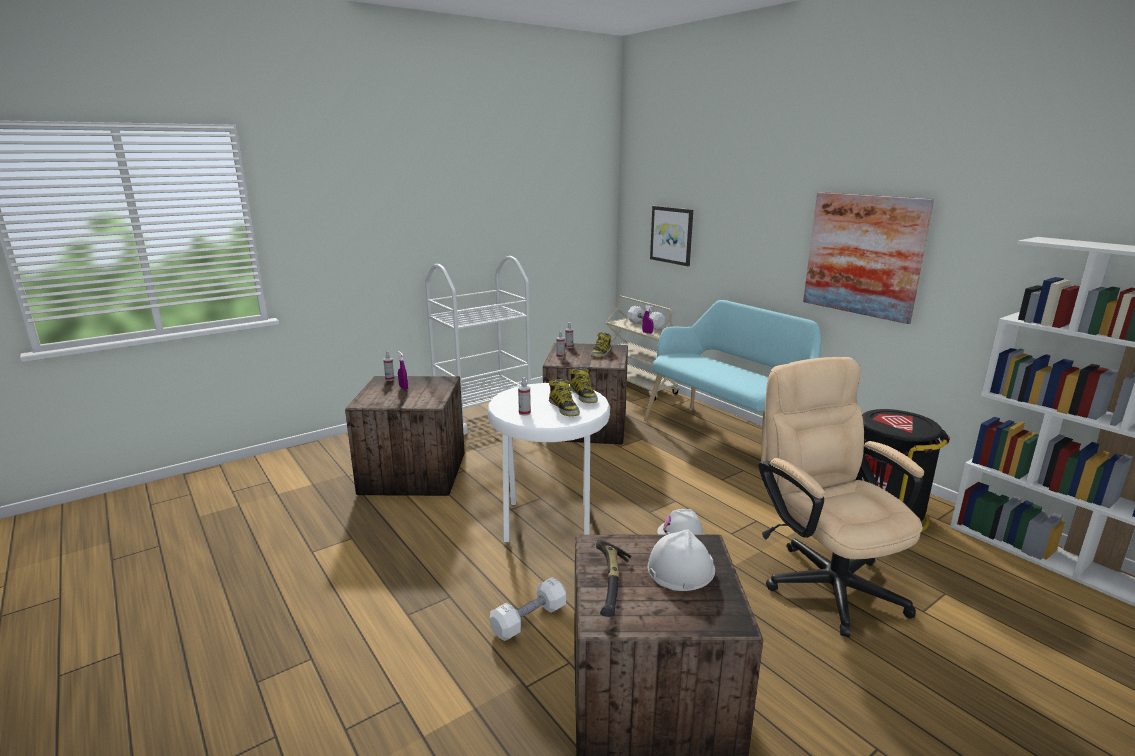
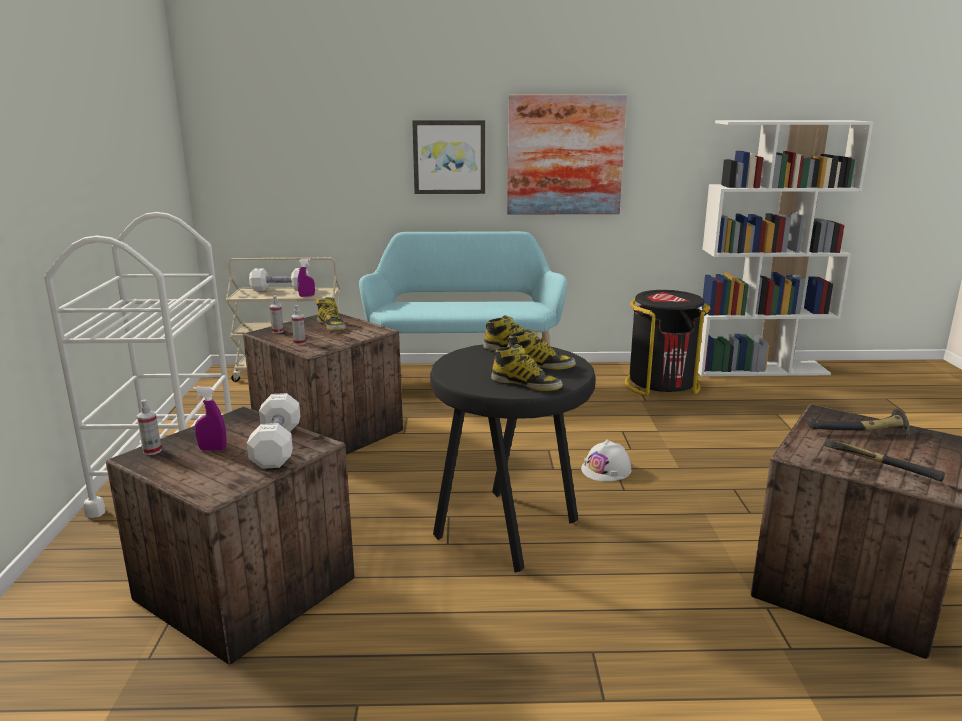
camera: 55 degrees left, 0 degrees up
white stool [488,383,610,542] -> black stool [430,345,595,573]
white dumbbell [490,577,566,641] -> white dumbbell moved to [247,393,300,469]
spray bottle [518,377,531,416] -> boot [491,344,563,391]
white hard hat [648,529,715,591] -> hammer [808,409,910,440]
picture [650,206,693,266] -> picture moved to [412,120,485,194]
beige office chair [759,357,924,637] -> none

